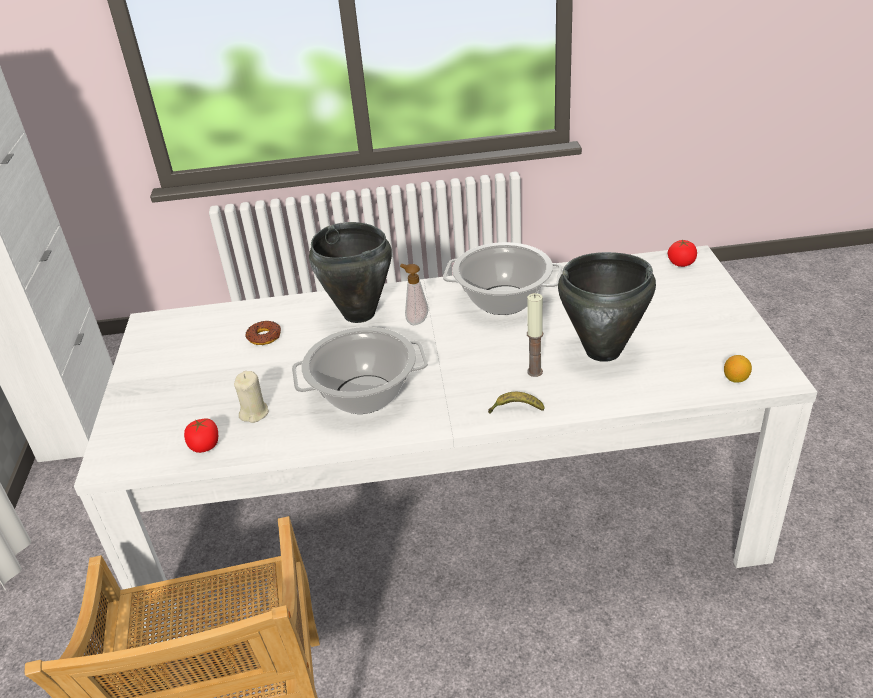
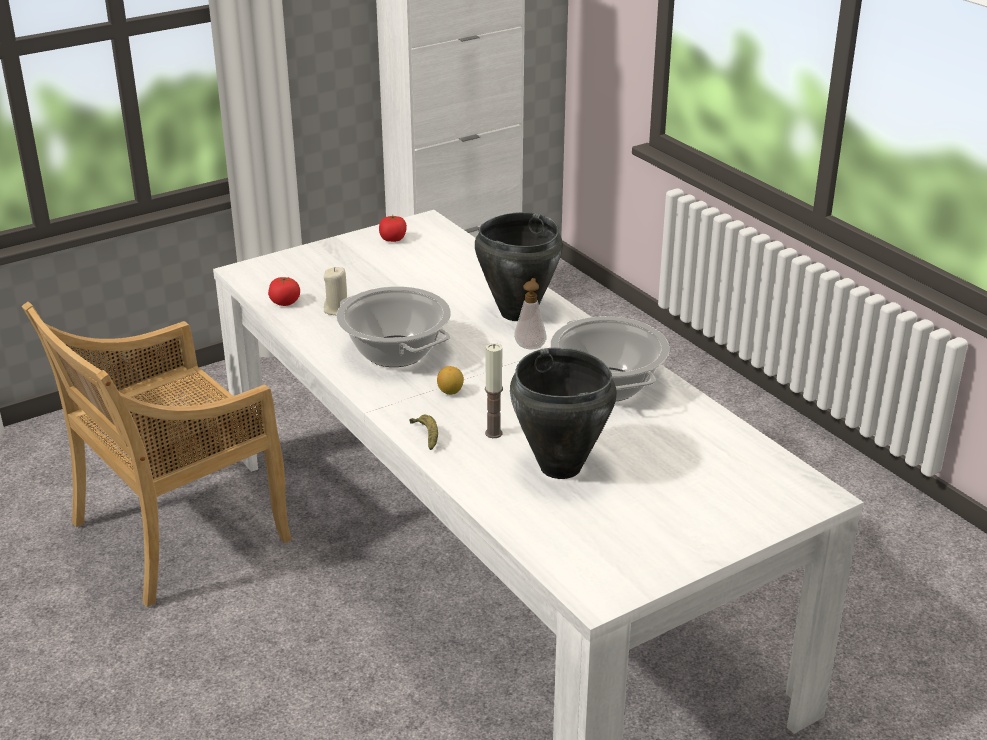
camera: 60 degrees right, 5 degrees down
donut [245,321,281,345] -> none
tomato [668,240,697,267] -> tomato moved to [379,215,407,242]
lemon [724,355,752,383] -> lemon moved to [437,366,464,395]

